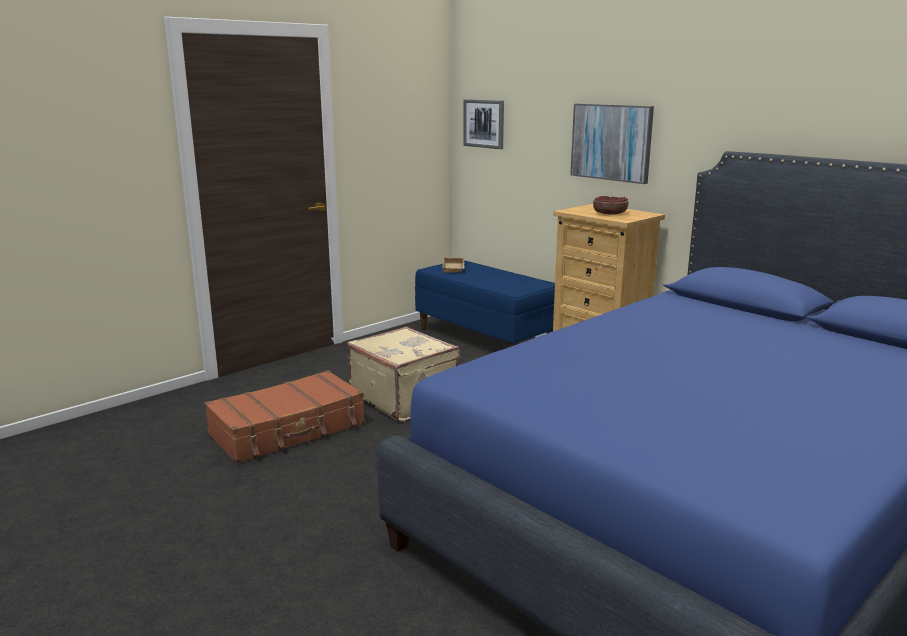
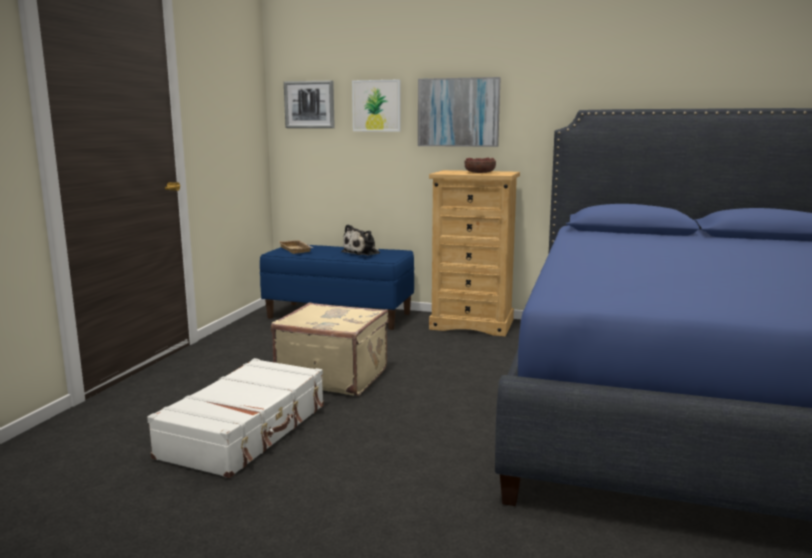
camera: 30 degrees left, 5 degrees down
brown suitcase [205,370,365,464] -> white suitcase [147,358,324,478]
none -> plush toy [341,224,380,256]
none -> picture [352,80,401,131]

